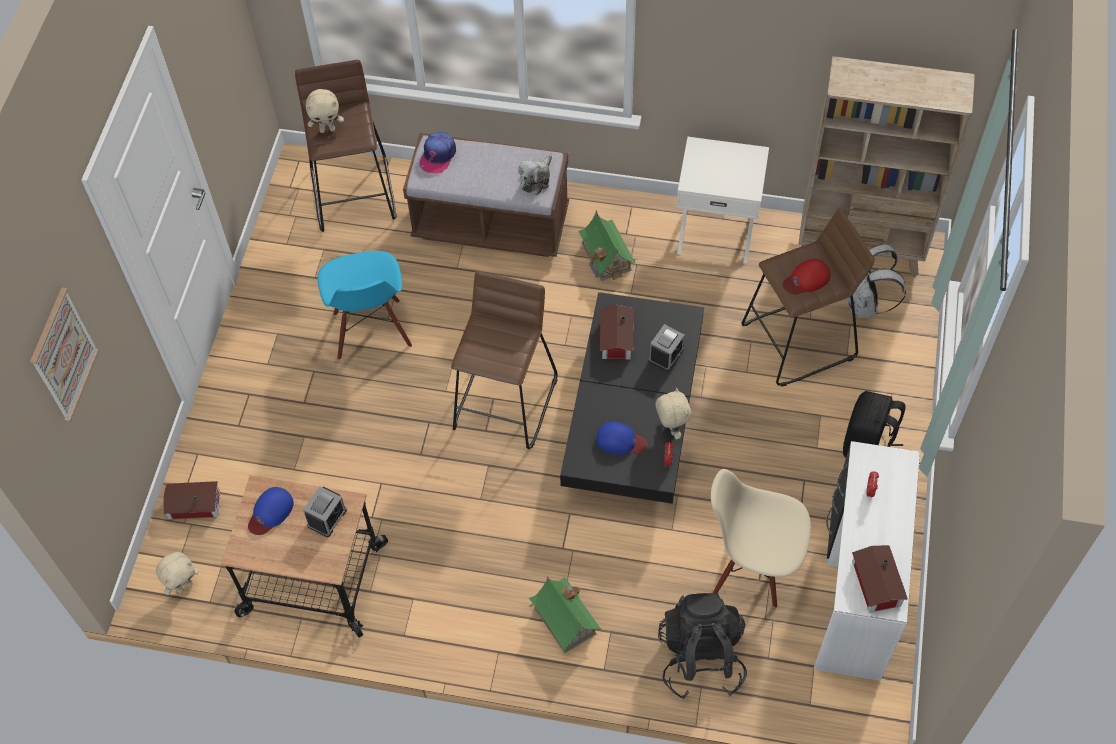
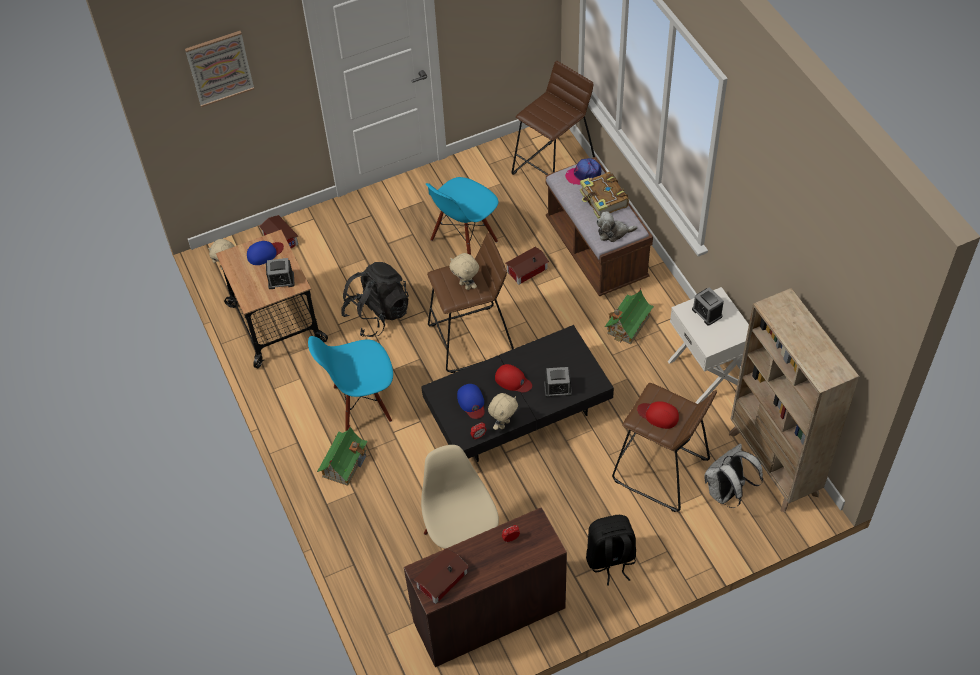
camera: 55 degrees right, 5 degrees down
blue cap [248,487,294,535] -> blue cap turned 150 degrees clockwise [247,241,284,265]
beige plush toy [306,89,344,133] -> beige plush toy moved to [449,253,479,290]
toy house [600,305,634,360] -> toy house moved to [505,247,549,285]
black backpack [658,593,747,699] -> black backpack moved to [341,262,409,337]
white desk [814,441,920,680] -> brown desk [404,507,567,667]
none -> blue chair [308,336,393,432]
none -> red cap [495,364,532,393]
none -> book [580,172,629,219]
none -> alarm clock [692,287,724,326]

